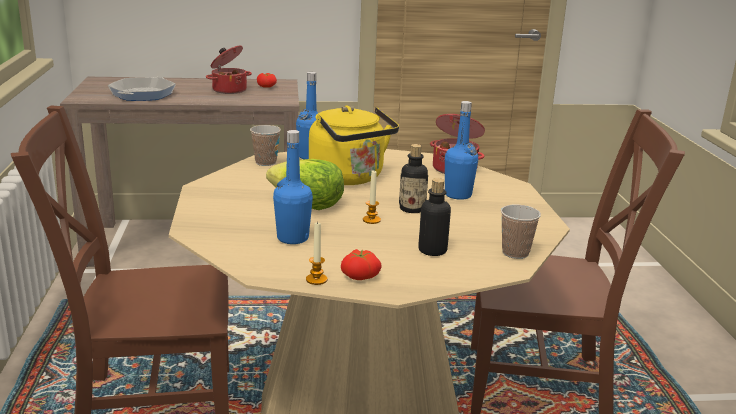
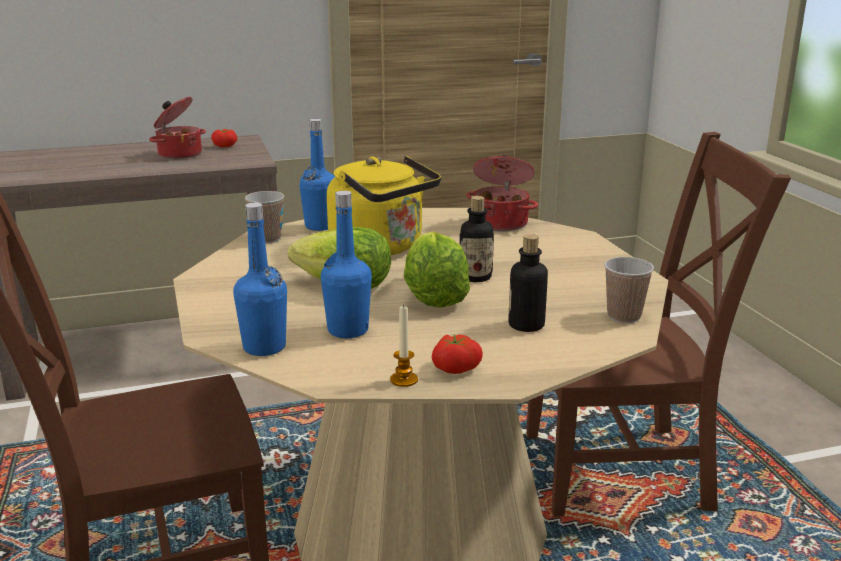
camera: 10 degrees left, 0 degrees up
frying pan [108,77,176,101] -> none
candle [363,170,381,224] -> lettuce [404,232,470,308]
blue bottle [445,101,478,200] -> blue bottle moved to [233,203,287,356]

